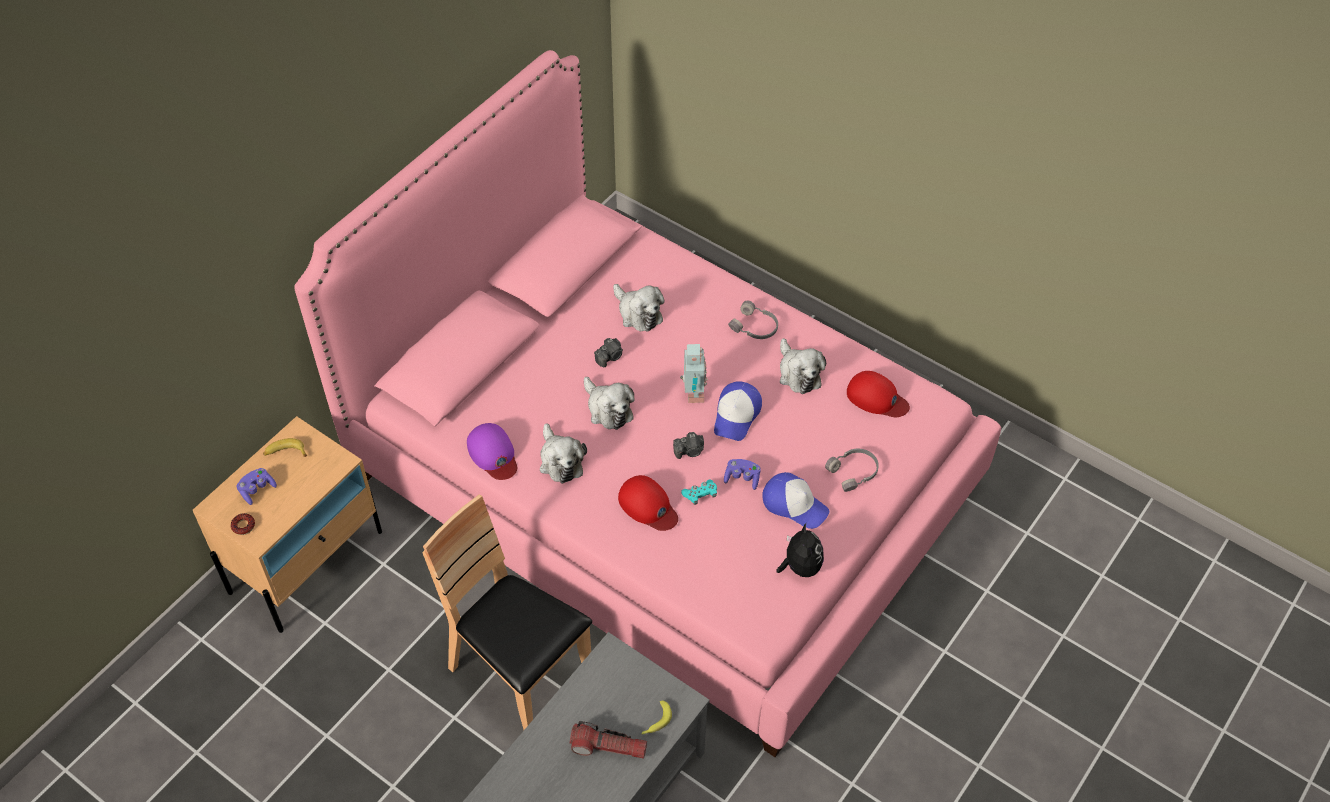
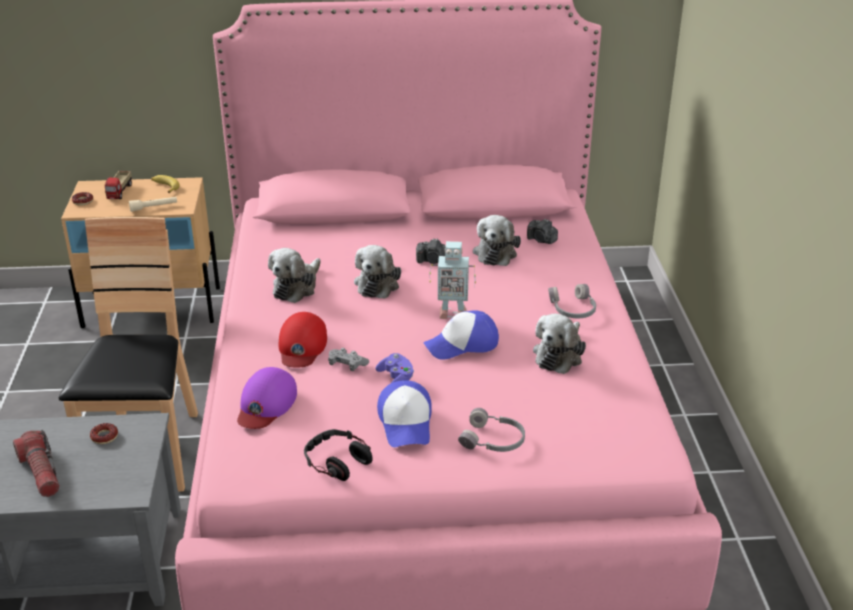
camera: 50 degrees right, 20 degrees down
purple game controller [237,468,277,505] -> toy truck [105,171,132,199]
purple cap [467,423,517,480] -> purple cap moved to [237,367,297,429]
banana [641,701,672,735] -> none
camera [673,432,704,459] -> camera moved to [527,219,558,244]
toy robot [680,344,708,403] -> toy robot turned 45 degrees clockwise [430,241,476,319]
turquoise game controller [681,479,717,505] -> grey game controller [328,348,369,371]
plush toy [776,523,824,577] -> headphones [304,429,373,481]
red cap [847,371,910,418] -> none
none -> donut [90,423,118,444]
none -> beige flashlight [129,197,177,212]

